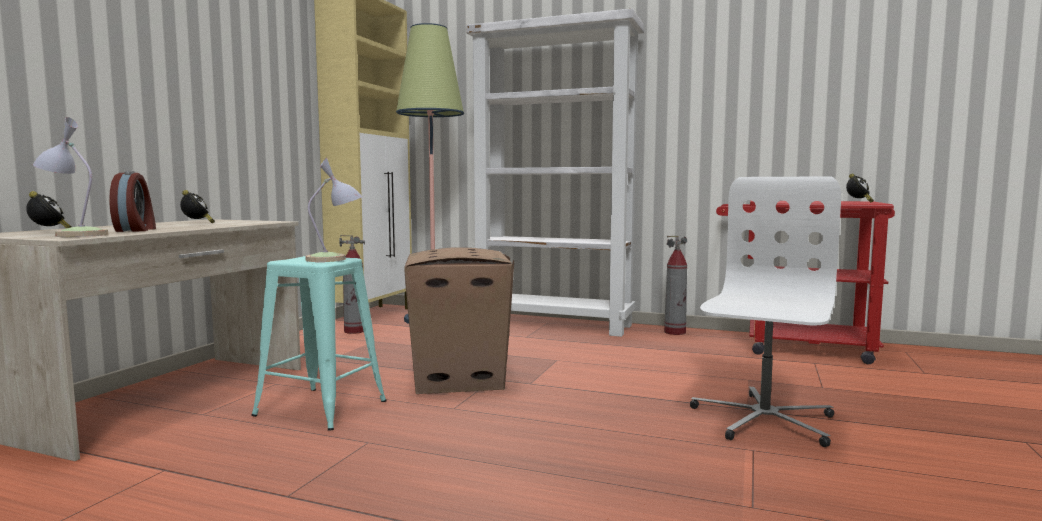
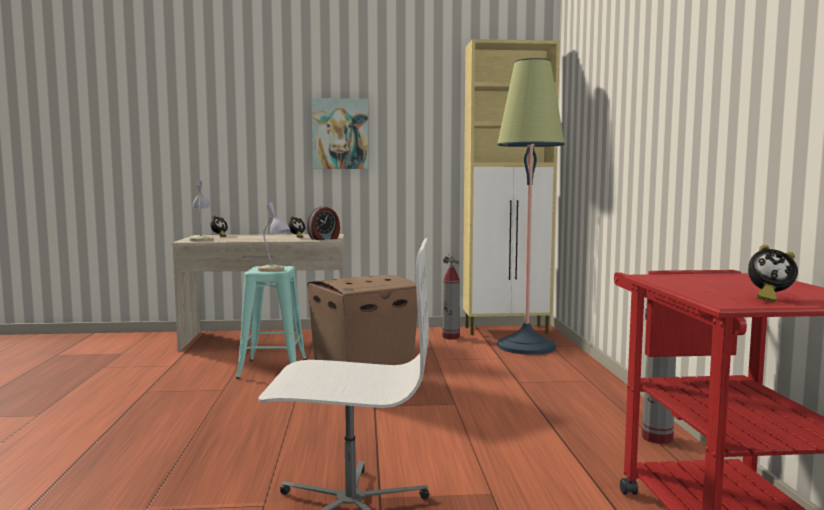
camera: 65 degrees right, 0 degrees up
alarm clock [109,171,156,232] -> alarm clock moved to [307,206,340,240]
white bookcase [466,8,644,337] -> none
none -> picture [312,98,369,169]

